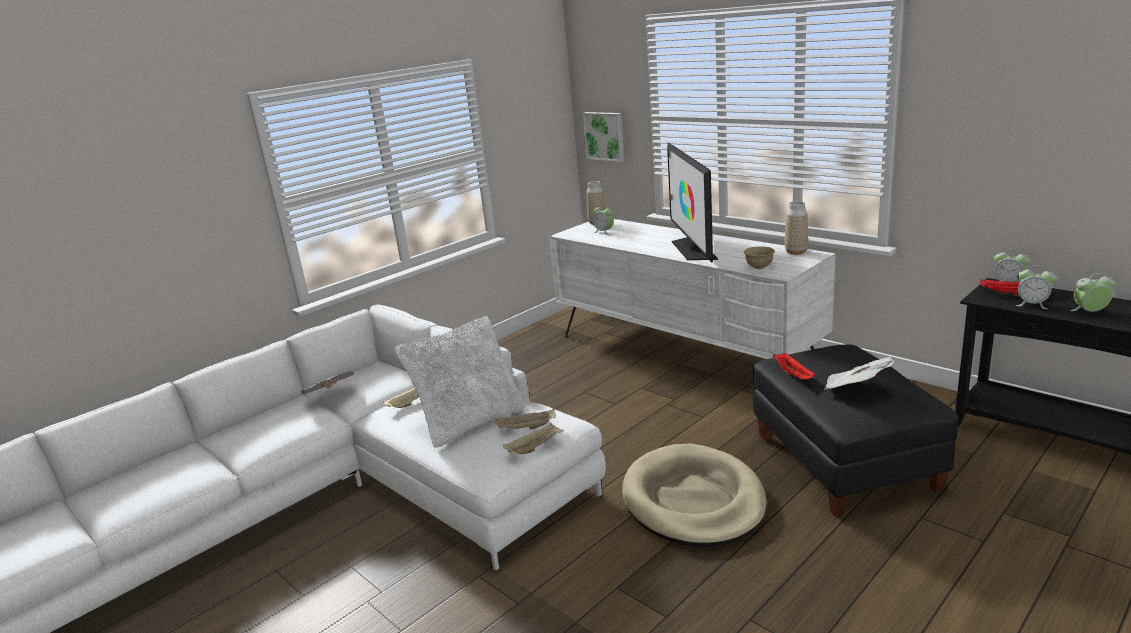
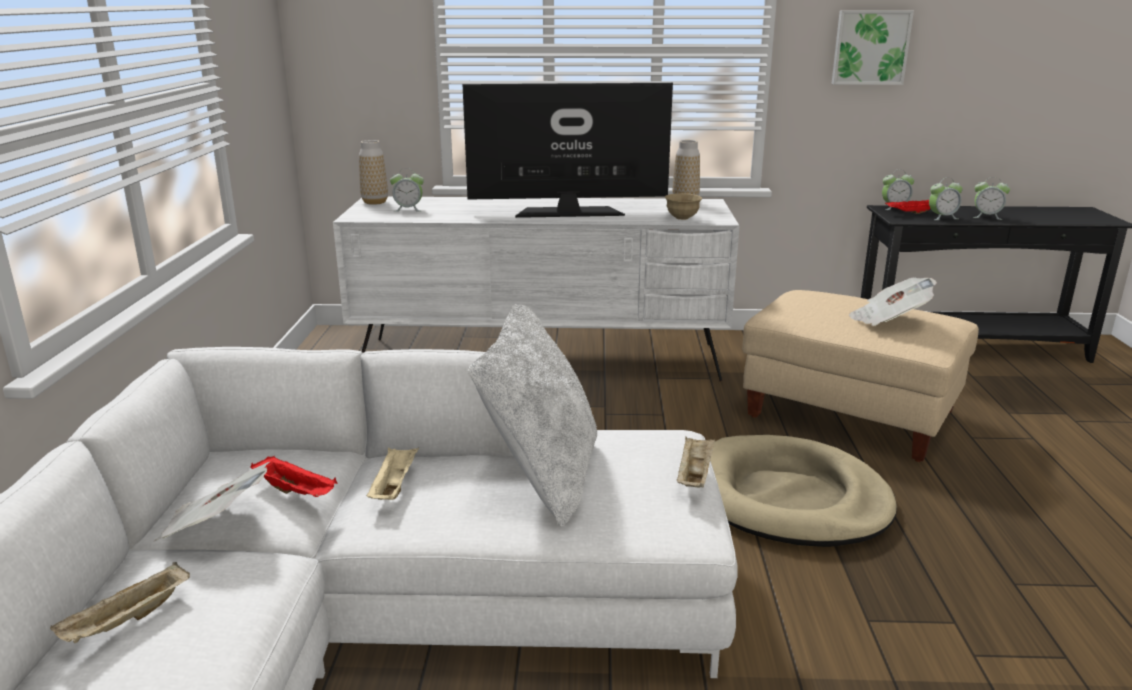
camera: 45 degrees left, 0 degrees up
beige tray [496,409,556,429] -> beige tray moved to [50,562,190,643]
picture [583,112,624,162] -> picture moved to [831,10,914,85]
television [667,143,718,262] -> television turned 135 degrees clockwise [463,83,673,218]
black ottoman [753,344,959,517] -> beige ottoman [742,290,979,462]
red tray [773,353,815,379] -> red tray moved to [250,456,337,497]
alarm clock [1070,273,1115,312] -> alarm clock turned 120 degrees counterclockwise [973,177,1010,220]

